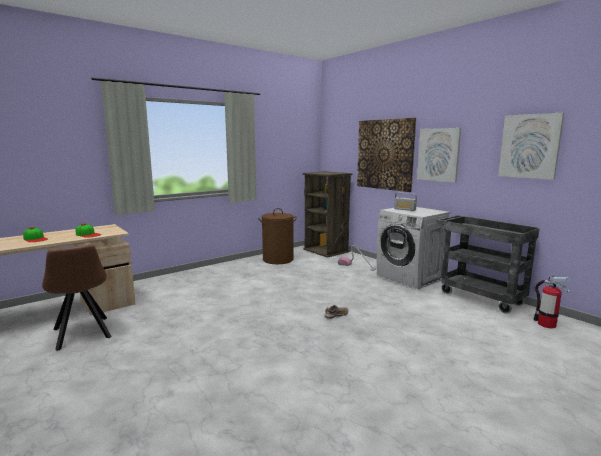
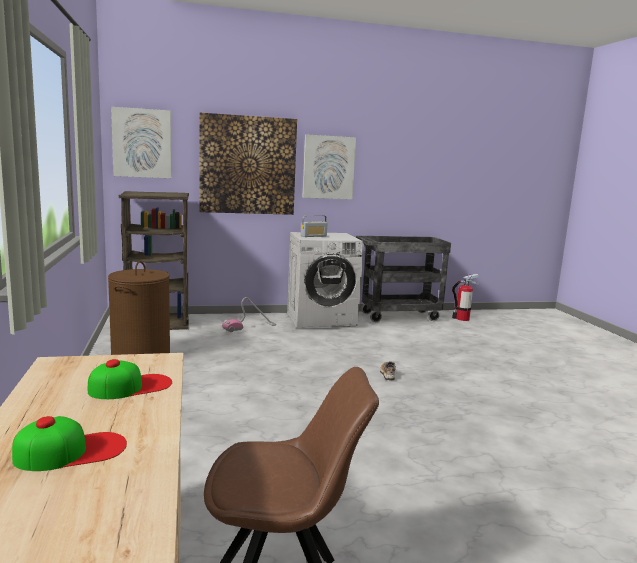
camera: 65 degrees left, 0 degrees up
picture [498,113,564,180] -> picture moved to [111,107,171,178]

